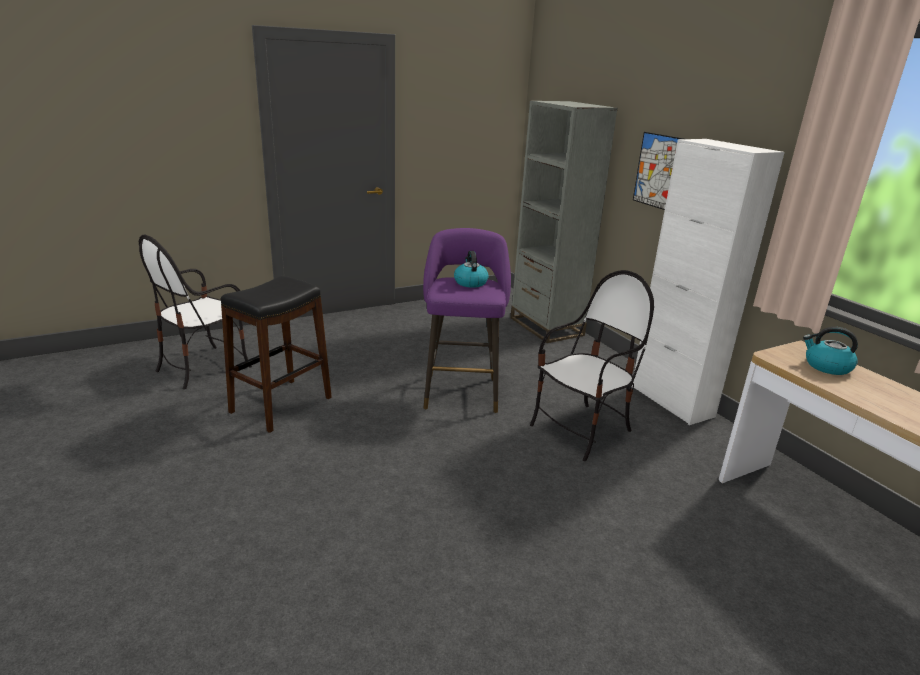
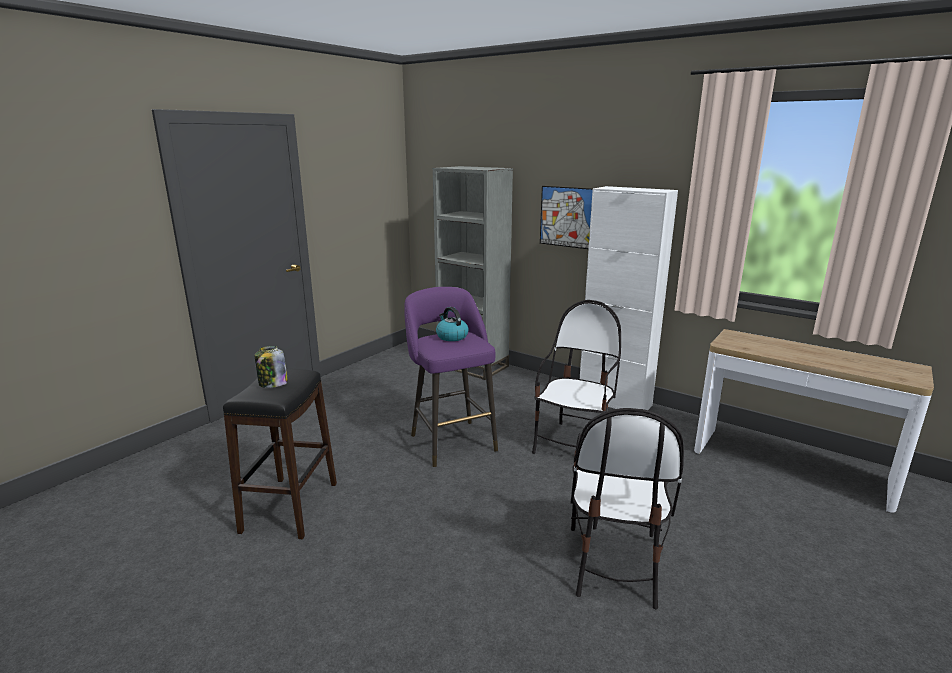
camera: 25 degrees left, 5 degrees down
chair [139,235,252,389] -> chair moved to [571,408,684,609]
kettle [803,327,858,375] -> none
none -> jar [255,346,288,388]

